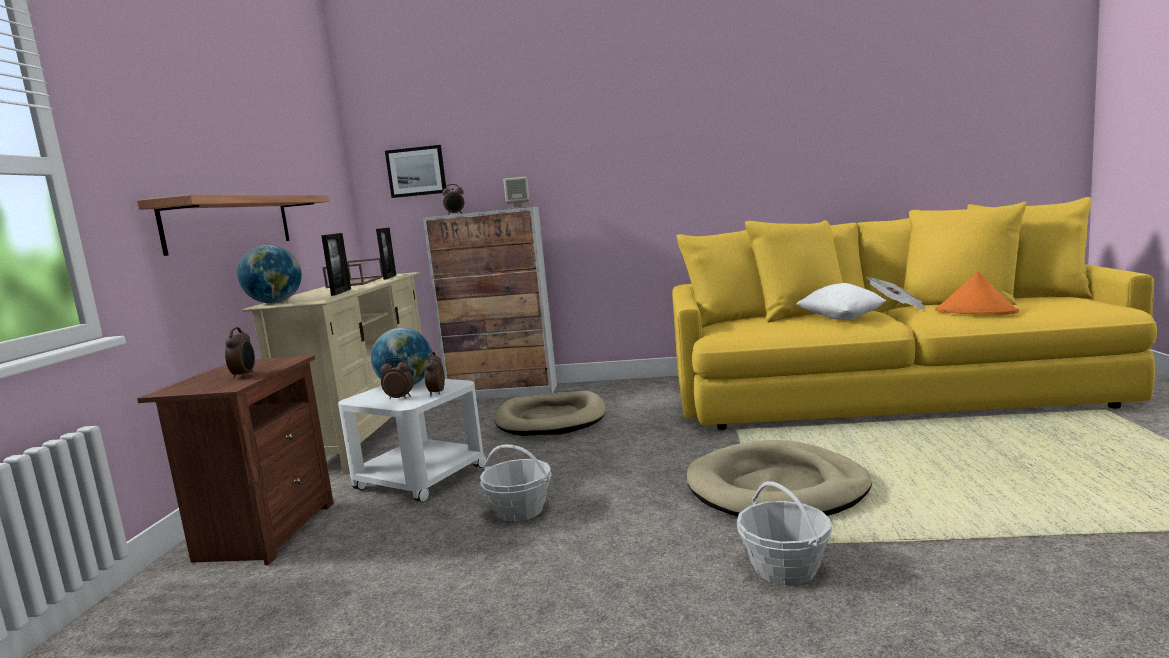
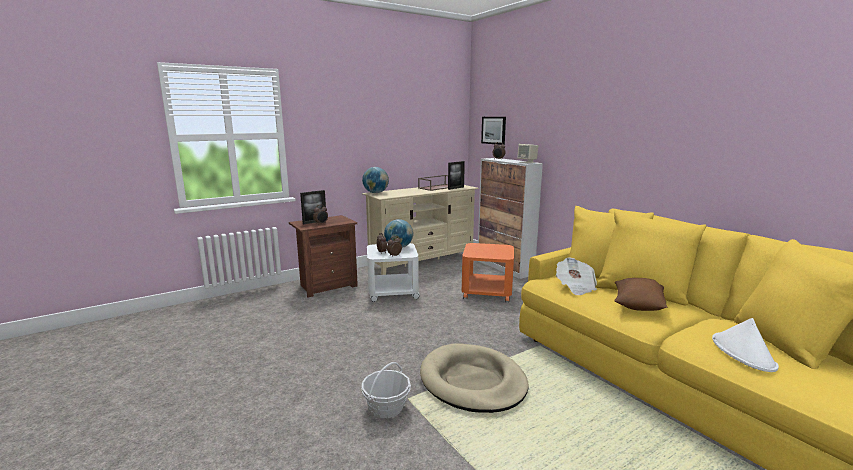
camera: 50 degrees right, 5 degrees up
shelf [137,195,329,256] -> none
picture frame [321,233,351,296] -> picture frame moved to [300,190,326,224]
basket [480,444,552,521] -> none
beige dog bed [495,391,606,436] -> orange side table [462,243,514,302]
white pillow [796,283,887,320] -> brown pillow [614,278,667,311]
newspaper [866,277,926,310] -> newspaper moved to [556,258,597,295]
orange hat [935,272,1019,315] -> white hat [712,318,779,372]

